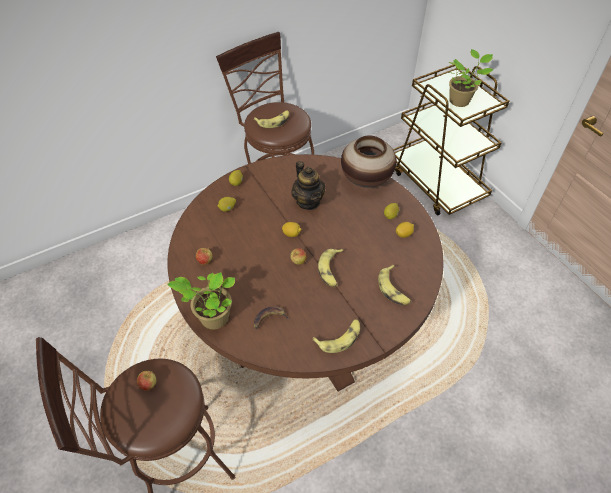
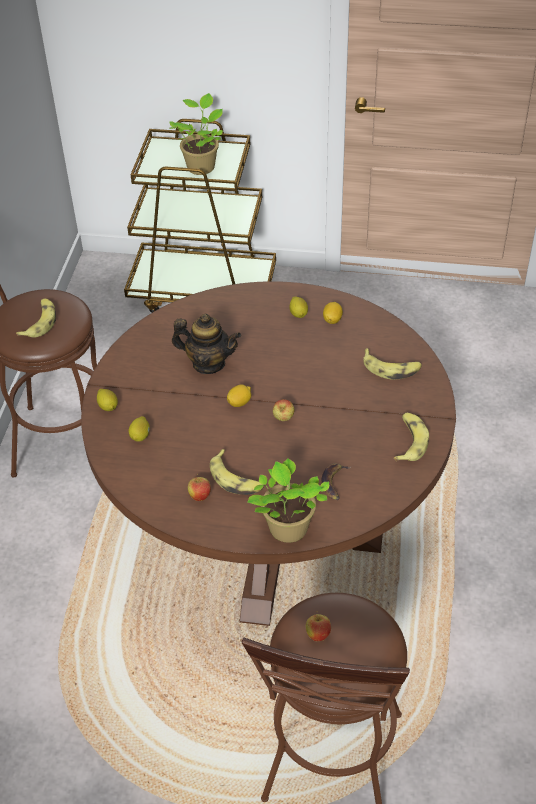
camera: 50 degrees left, 5 degrees down
banana [318,249,344,287] -> banana moved to [210,449,264,495]
vase [341,136,397,188] -> none

